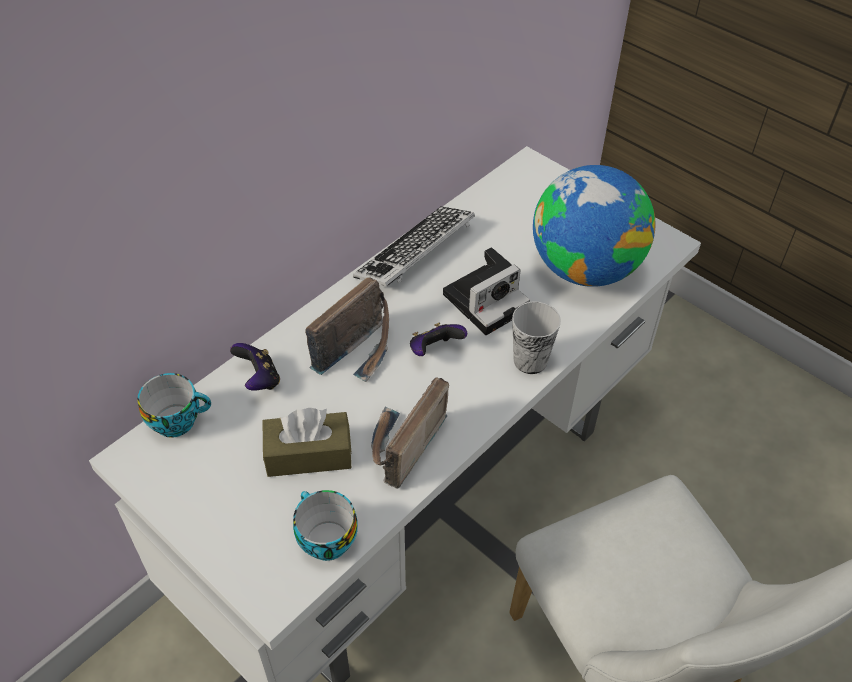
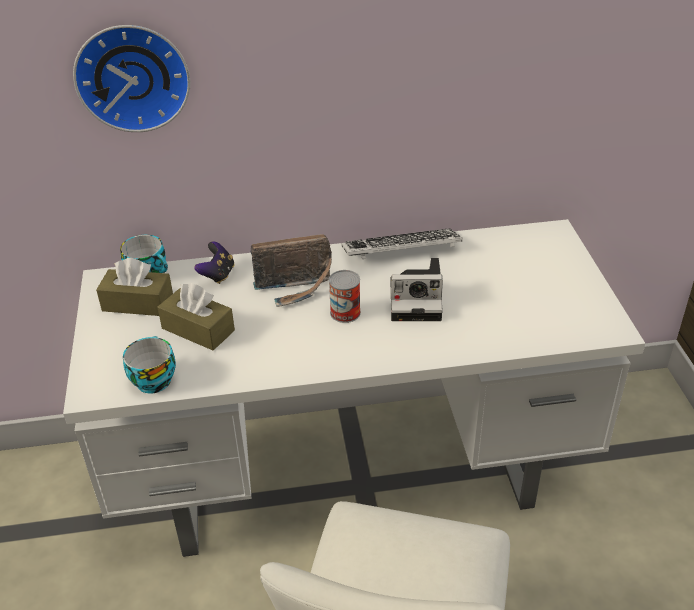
camera: 40 degrees right, 10 degrees down
radio [371,377,449,489] -> none
game controller [410,323,467,356] -> can [329,270,361,323]
cup [512,302,561,374] -> none
globe [533,165,656,287] -> none
none -> wall clock [73,25,190,132]
none -> brown tissue box [96,258,173,316]

